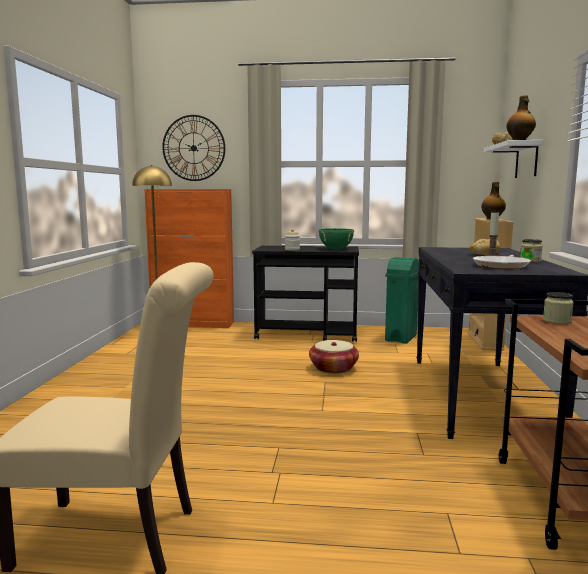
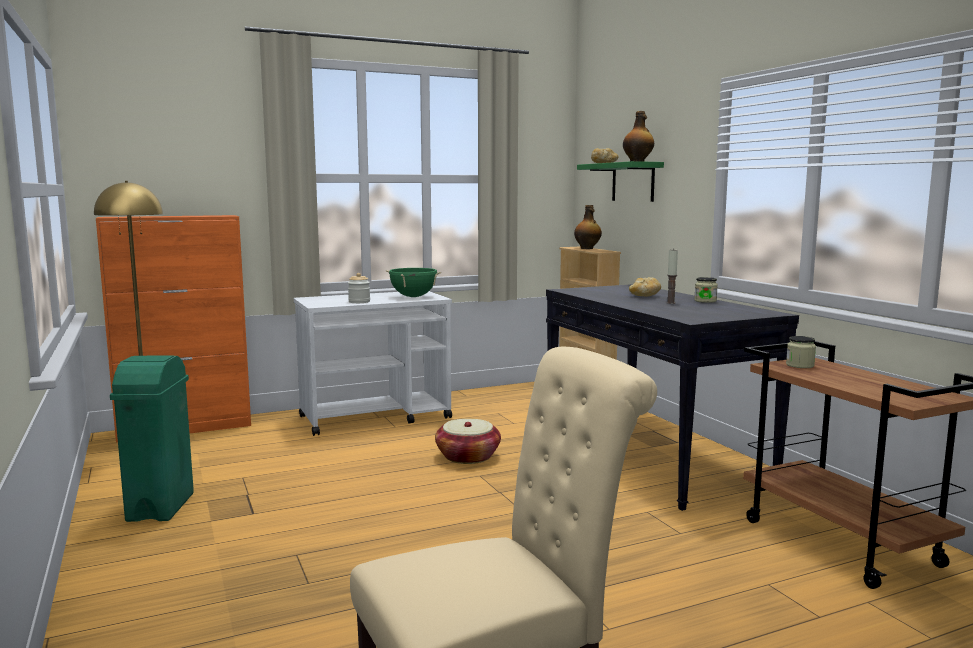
camera: 30 degrees left, 0 degrees up
wall clock [162,115,225,181] -> none
black cart [252,246,359,342] -> white cart [294,291,452,436]
green trash can [385,257,419,344] -> green trash can moved to [110,355,194,522]
frying pan [473,255,531,269] -> none
white shelf [484,140,543,178] -> green shelf [577,161,664,202]

